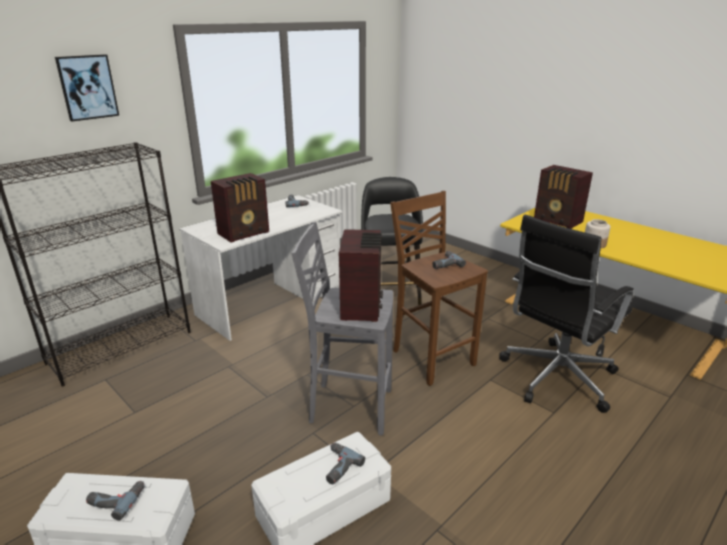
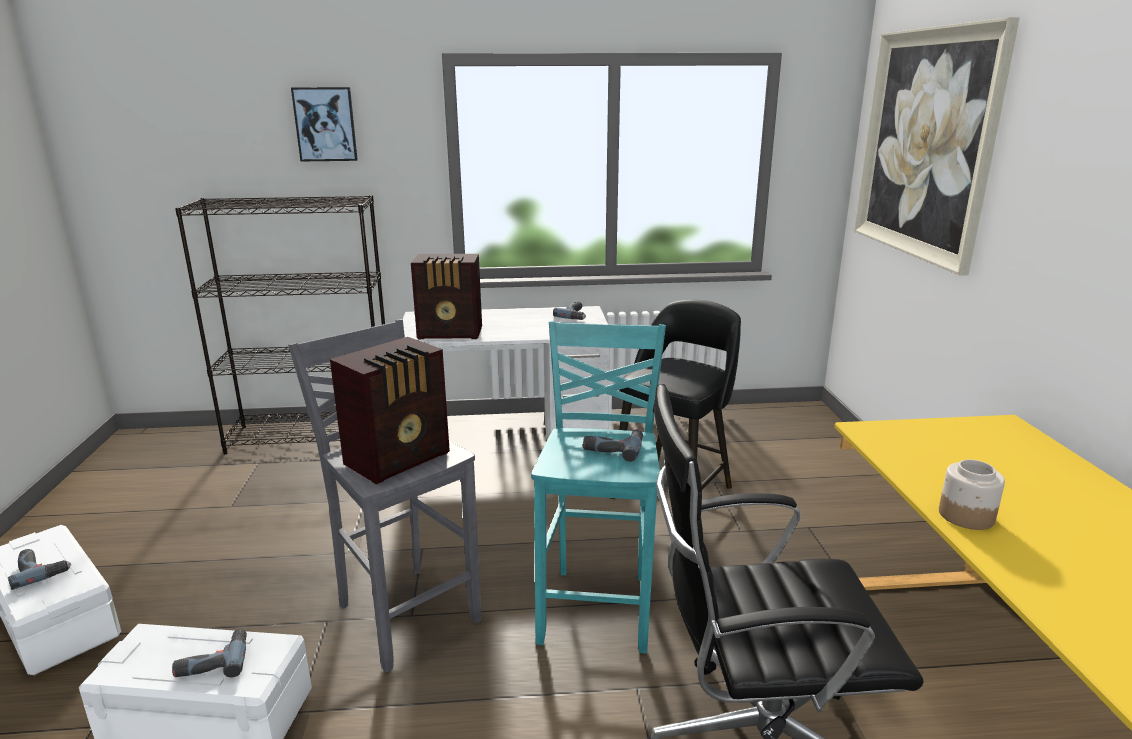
camera: 40 degrees right, 5 degrees down
brown stool [390,191,488,386] -> turquoise stool [531,321,666,654]
radio [534,165,593,229] -> none
none -> picture [854,17,1020,276]

